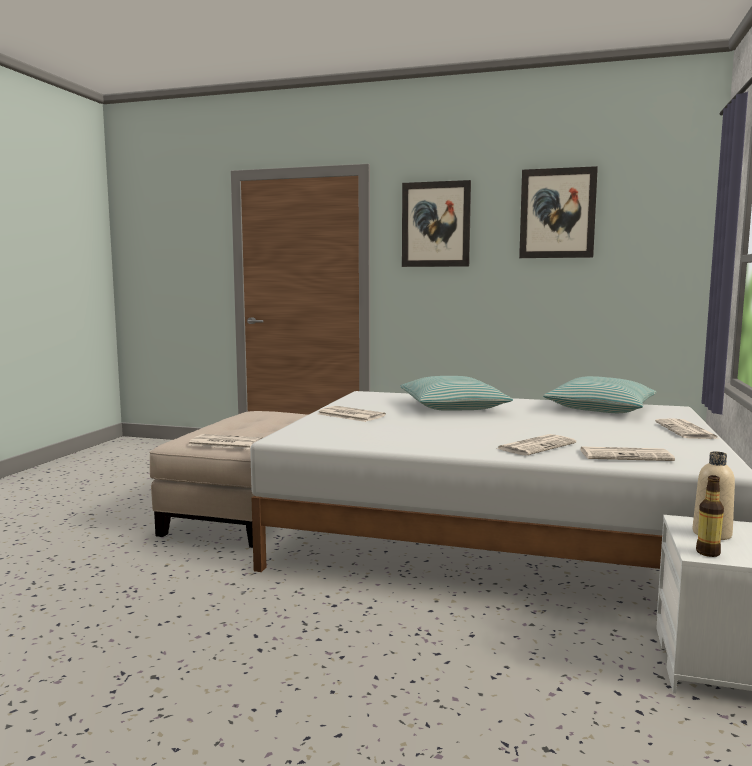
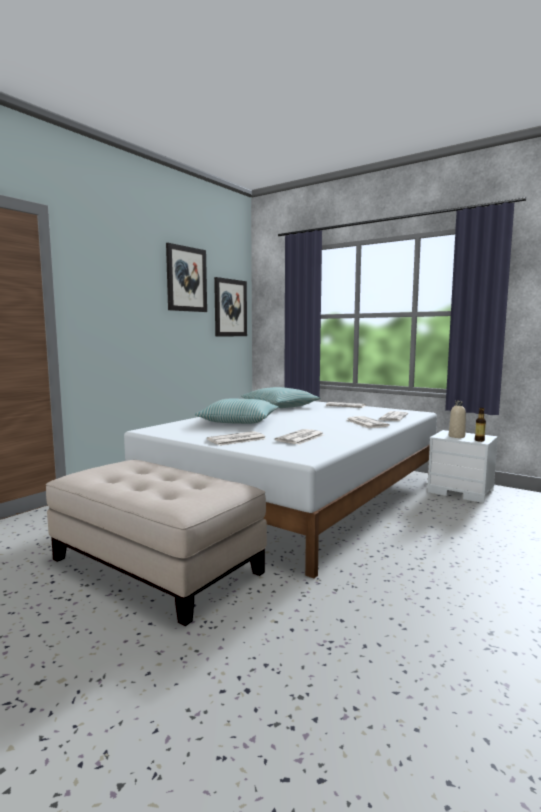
camera: 70 degrees left, 0 degrees up
newspaper [189,434,262,449] -> newspaper moved to [275,429,324,445]
picture [402,180,471,267] -> picture moved to [214,277,247,336]

